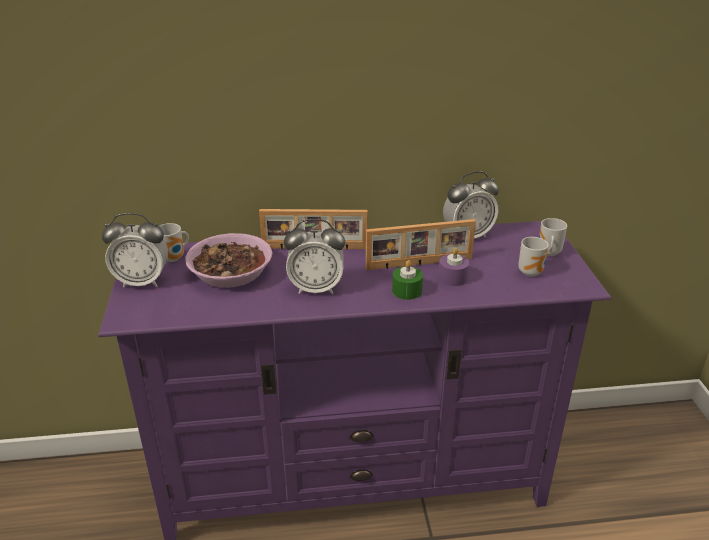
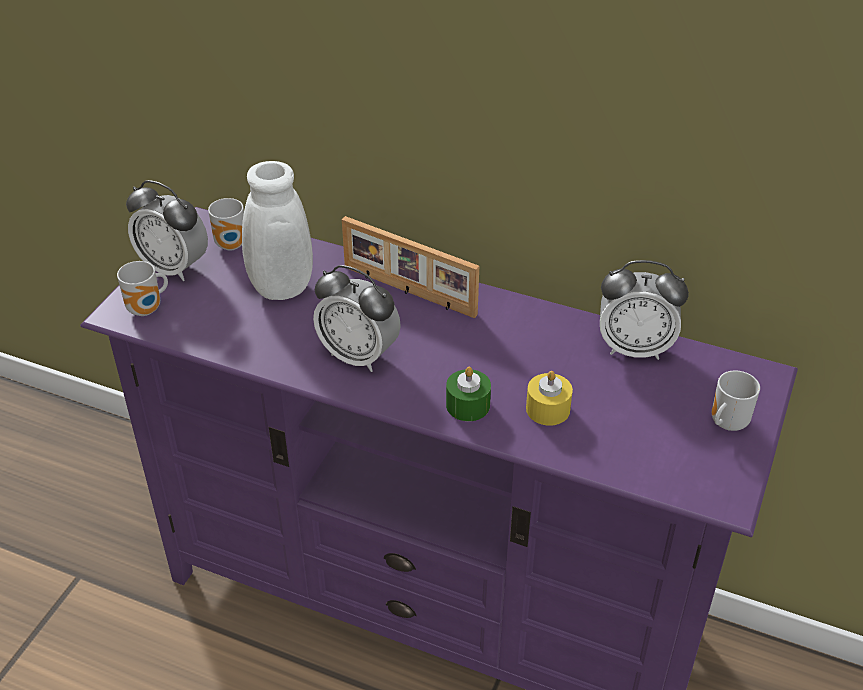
camera: 30 degrees right, 10 degrees up
bowl [185,233,272,288] -> white vase [223,161,313,300]
picture frame [366,219,476,270] -> none
purple candle [438,248,469,286] -> yellow candle [526,371,573,426]
mug [518,237,549,277] -> mug moved to [117,261,168,316]

